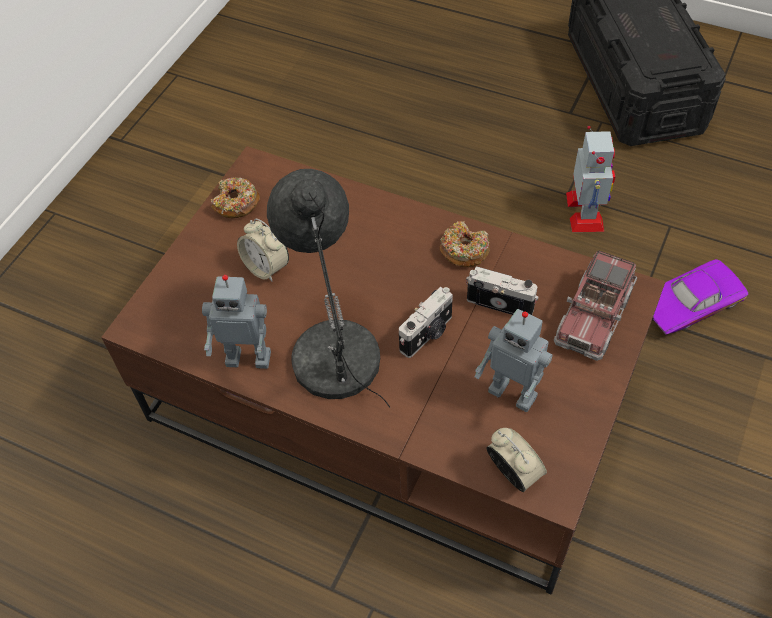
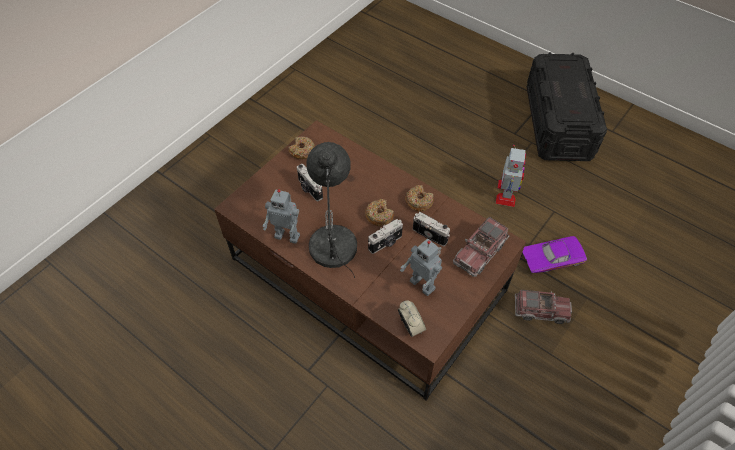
camera: 10 degrees right, 0 degrees up
alarm clock [237,218,289,282] -> camera [297,164,323,201]
none -> donut [365,199,394,226]
none -> toy truck [515,290,572,324]

